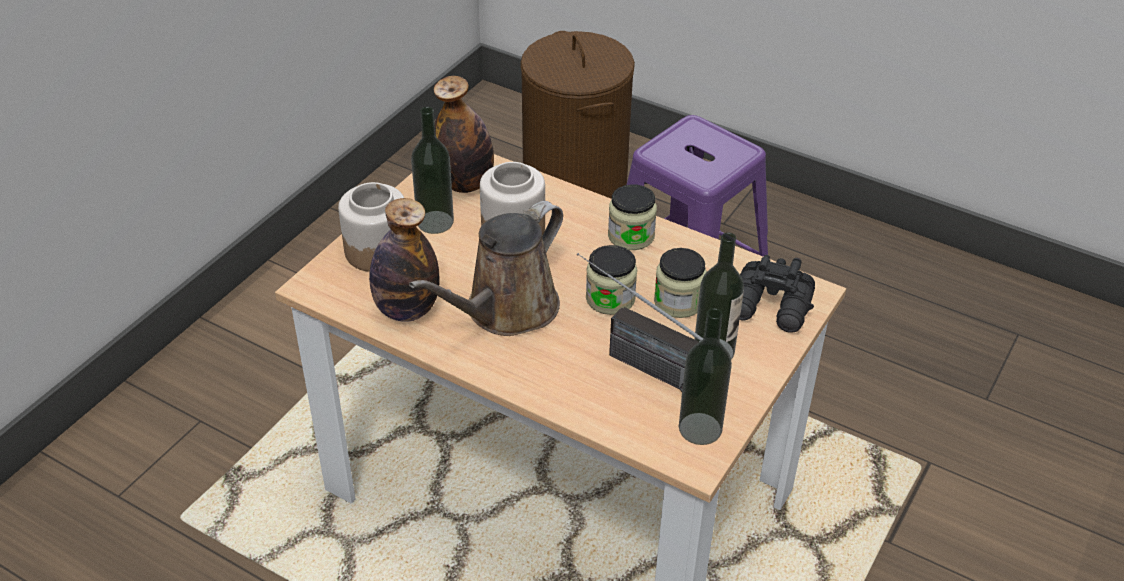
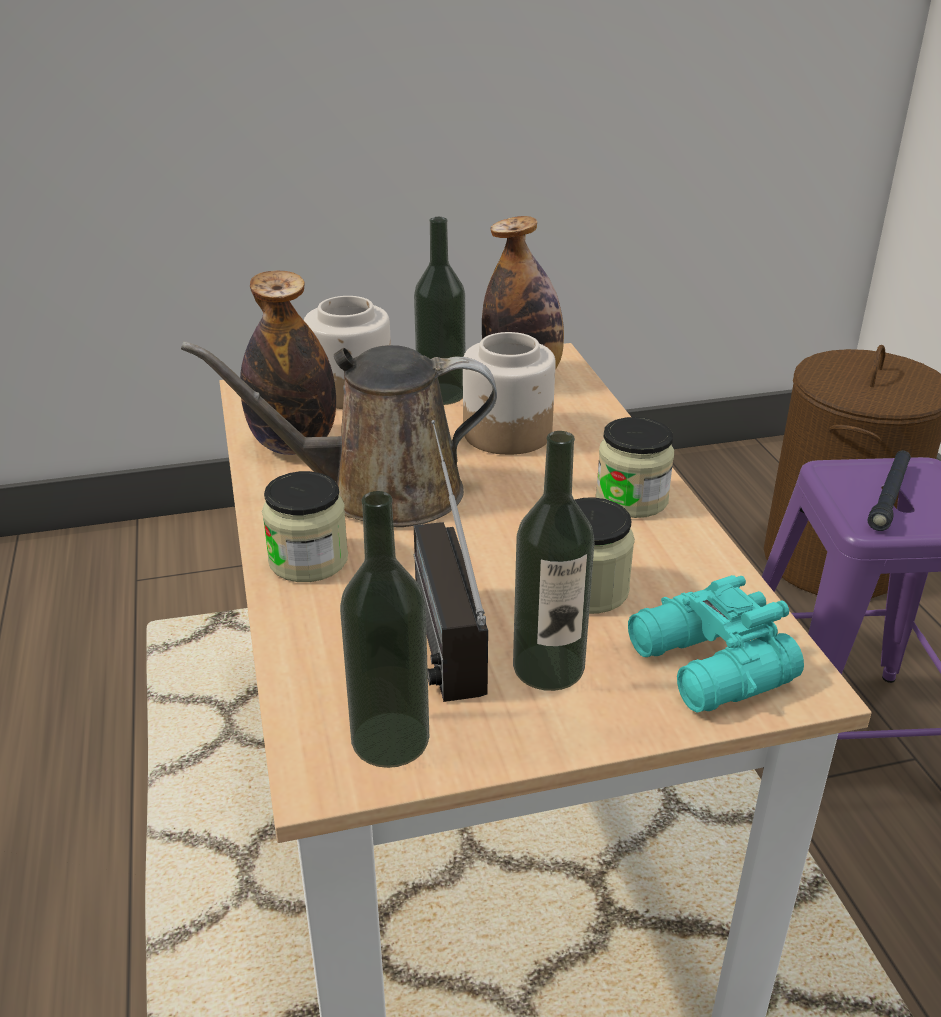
camera: 45 degrees right, 10 degrees down
jar [586,245,637,315] -> jar moved to [262,471,348,582]
black binoculars [740,255,815,333] -> turquoise binoculars [628,575,804,713]
none -> black flashlight [868,450,911,531]

